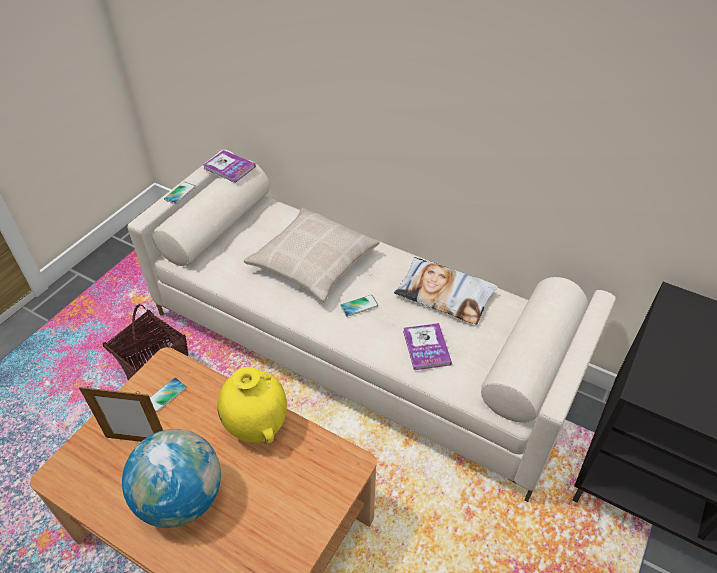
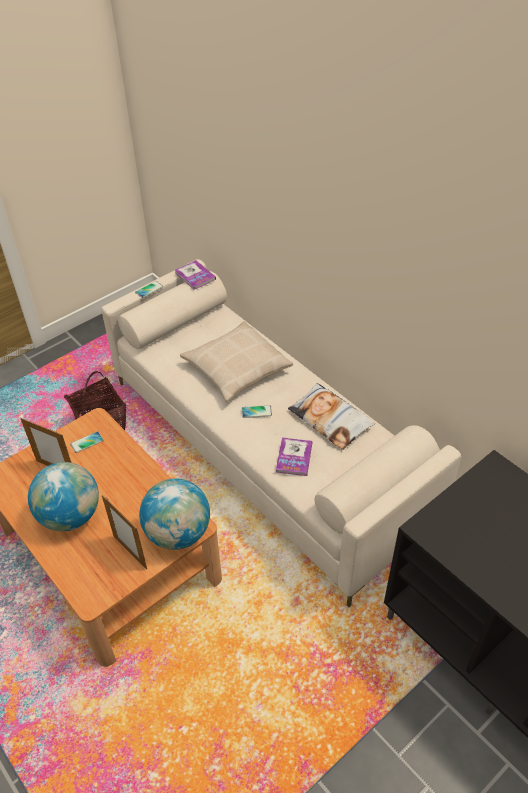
camera: 20 degrees right, 0 degrees up
yellow vase [217,367,287,444] -> none
none -> picture frame [102,495,147,569]
none -> globe [139,478,210,550]

